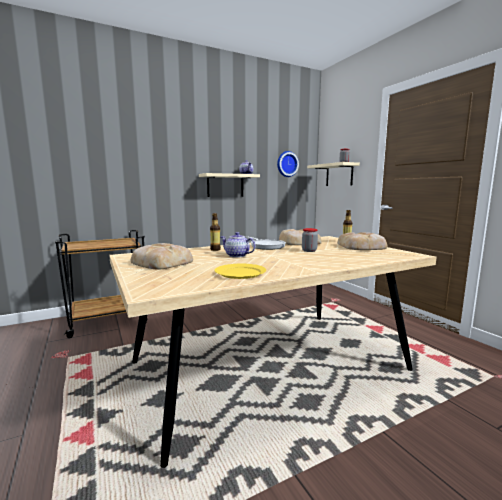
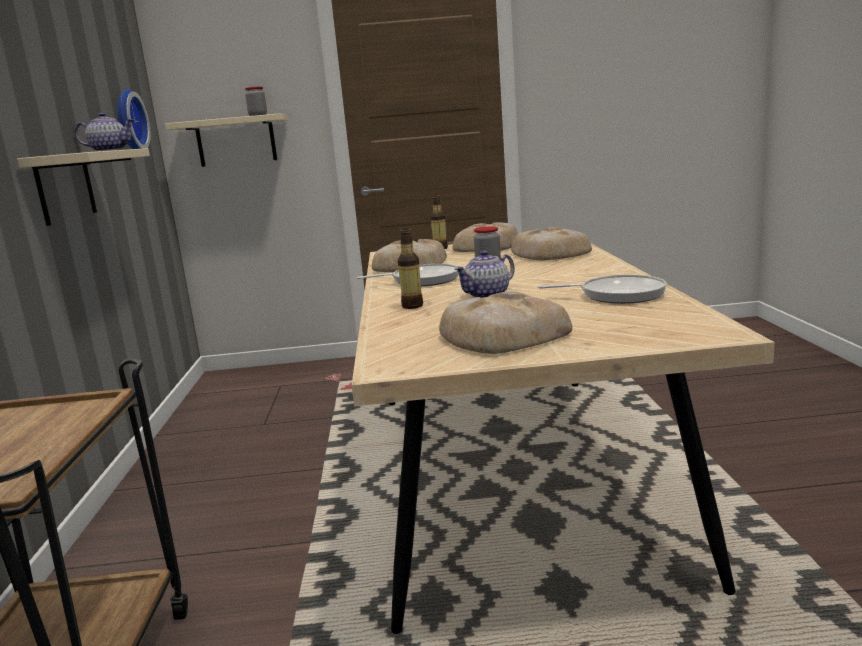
camera: 65 degrees left, 5 degrees up
yellow plate [214,264,266,279] -> frying pan [538,275,667,304]
none -> bread [511,227,592,260]

